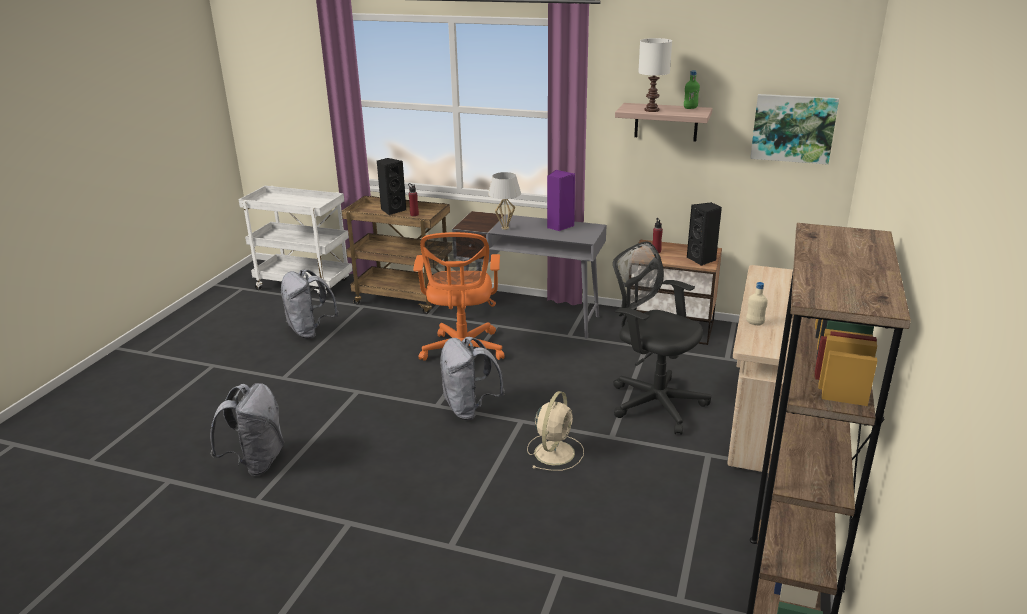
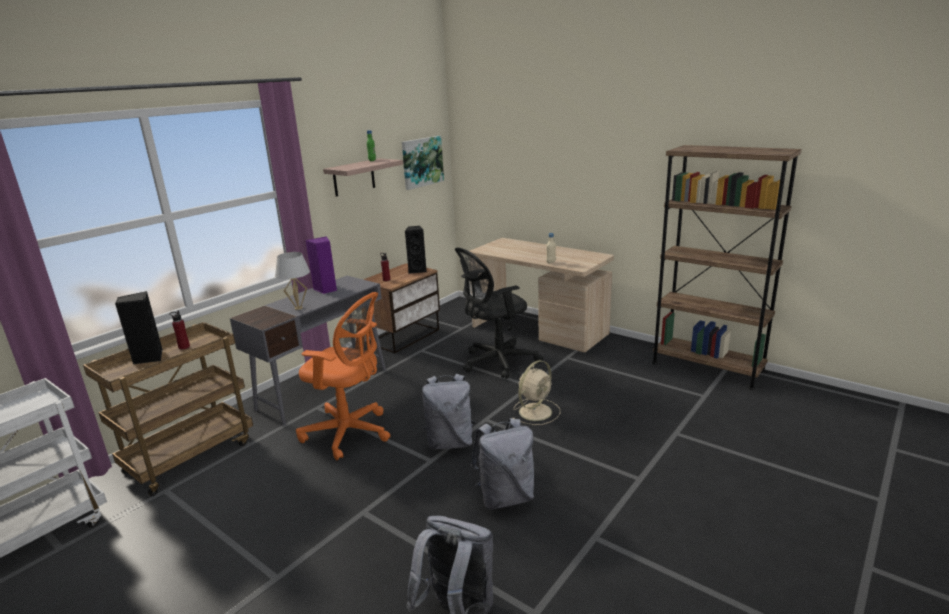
camera: 70 degrees left, 5 degrees down
grey backpack [281,270,339,339] -> grey backpack moved to [471,418,534,510]
beige fan [527,391,584,471] -> beige fan turned 90 degrees clockwise [513,360,560,425]
white table lamp [638,38,672,112] -> none

